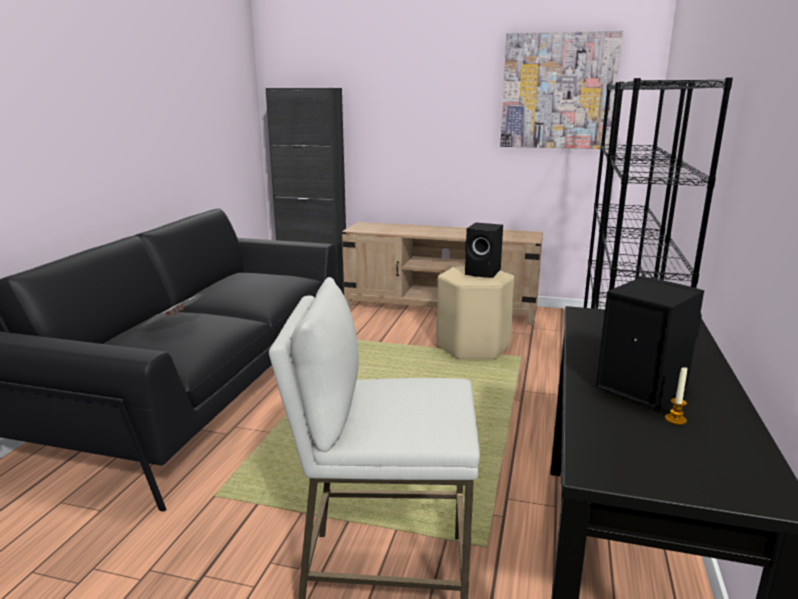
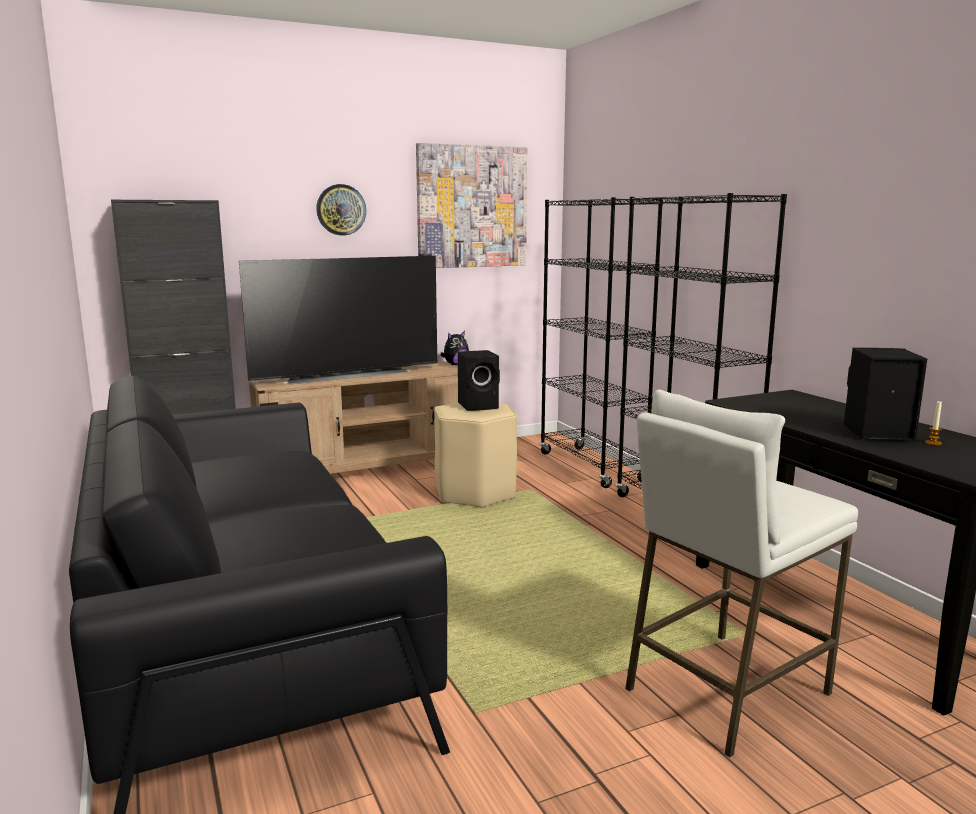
camera: 40 degrees left, 5 degrees down
newspaper [138,294,203,328] -> none
none -> television [239,256,437,385]
none -> wall clock [316,184,366,235]
none -> plush toy [441,331,469,365]

